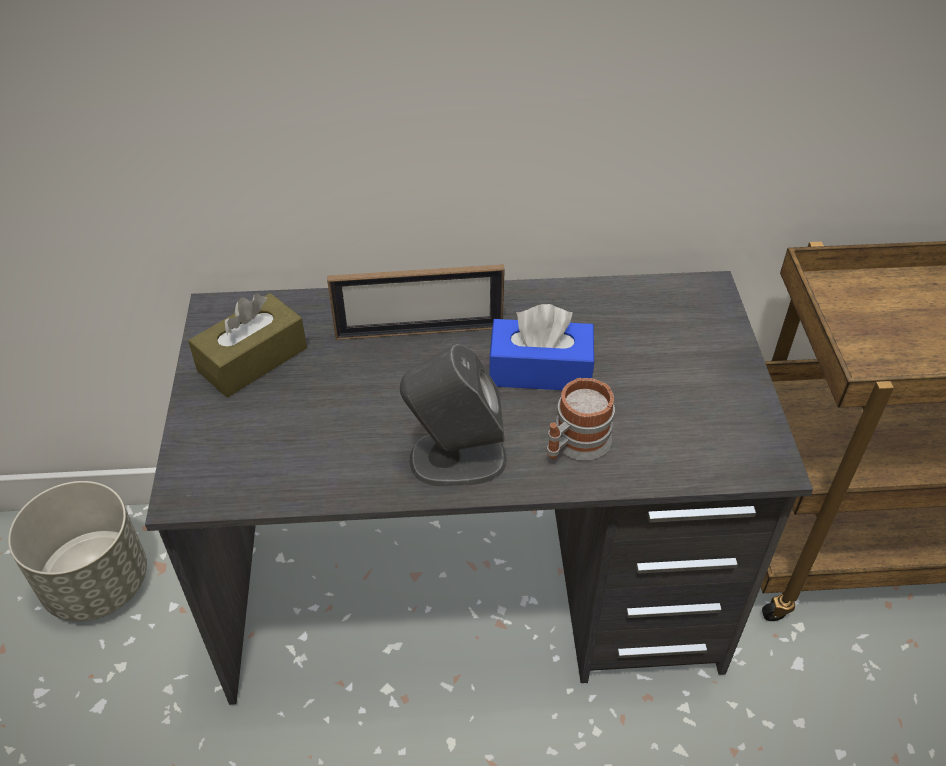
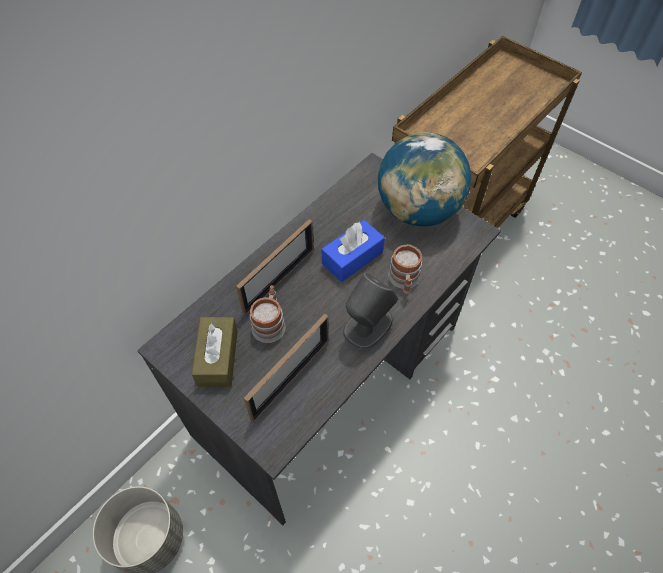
camera: 45 degrees left, 10 degrees up
none -> picture frame [243,314,329,422]
none -> mug [250,285,286,343]
none -> globe [378,132,471,226]

